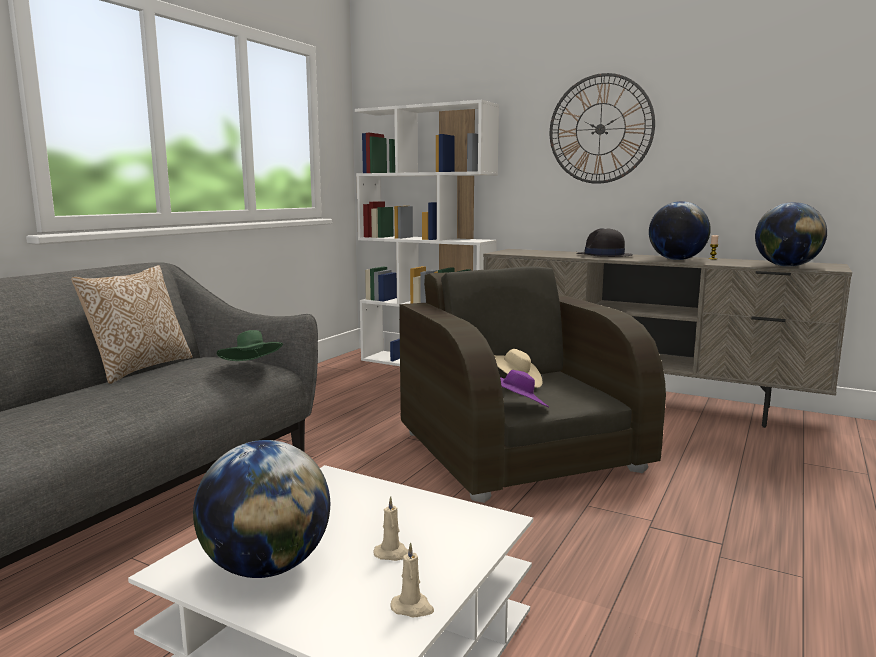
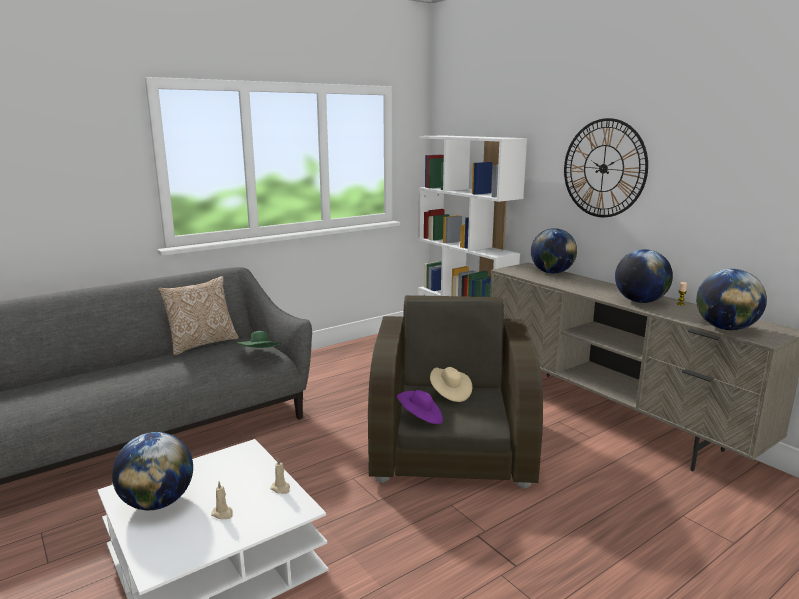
camera: 25 degrees right, 5 degrees up
beige candle [390,542,434,617] -> beige candle moved to [270,457,290,494]
black hat [576,228,633,257] -> none
none -> globe [531,228,577,274]

